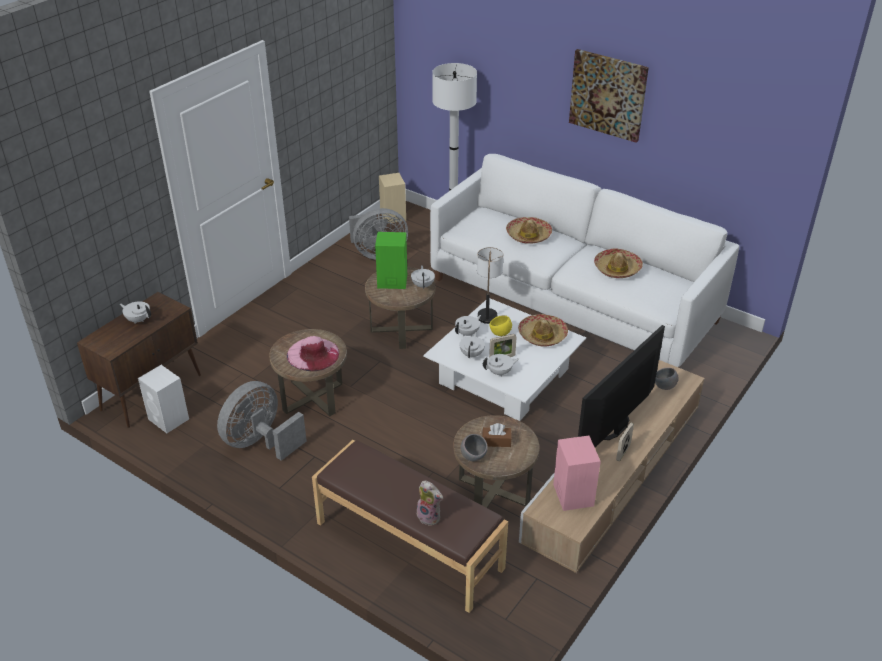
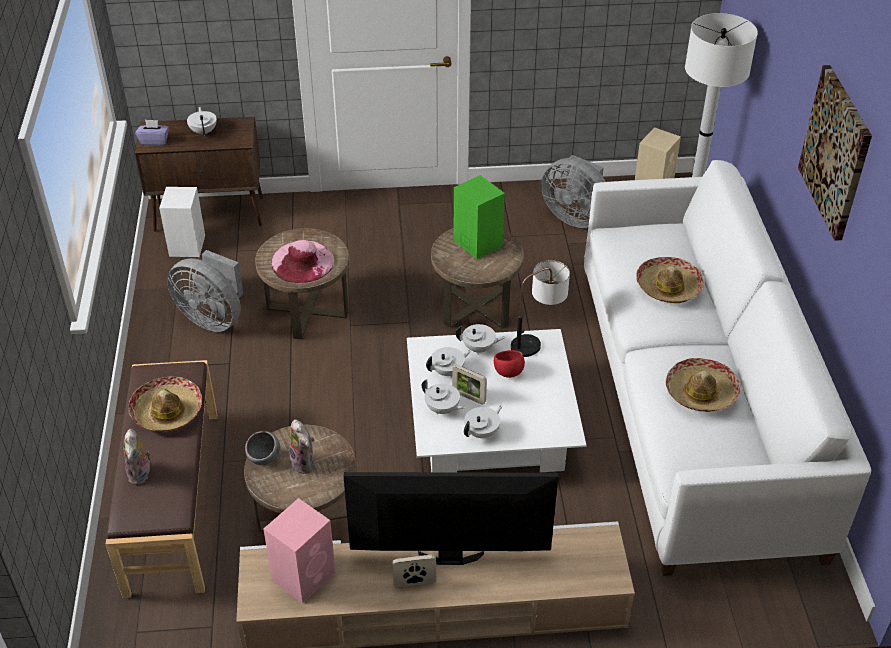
camera: 50 degrees right, 5 degrees up
grey fan [217,381,307,461] -> grey fan turned 150 degrees counterclockwise [167,250,243,332]
white teapot [411,265,435,289] -> white teapot moved to [464,406,502,438]
brown tissue box [482,423,512,447] -> plush toy [289,419,314,474]
yellow bowl [489,315,512,336] -> red bowl [494,350,525,378]
hat [518,314,568,347] -> hat moved to [128,376,202,431]
grey bowl [655,368,679,390] -> none
none -> purple tissue box [135,120,169,145]

